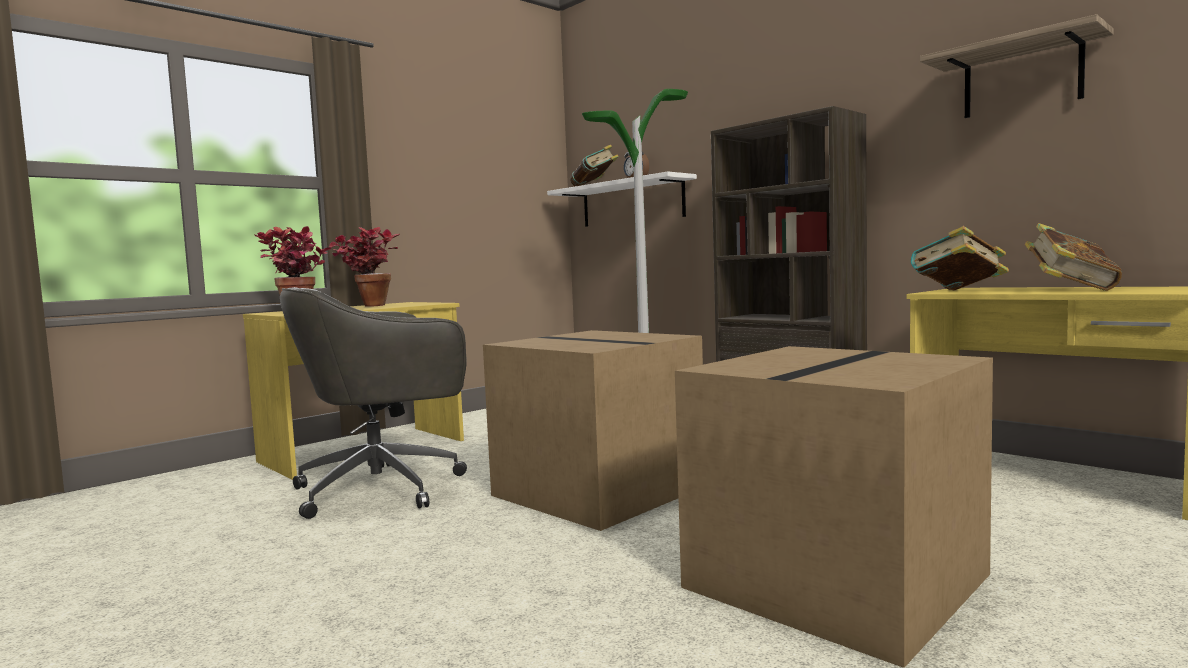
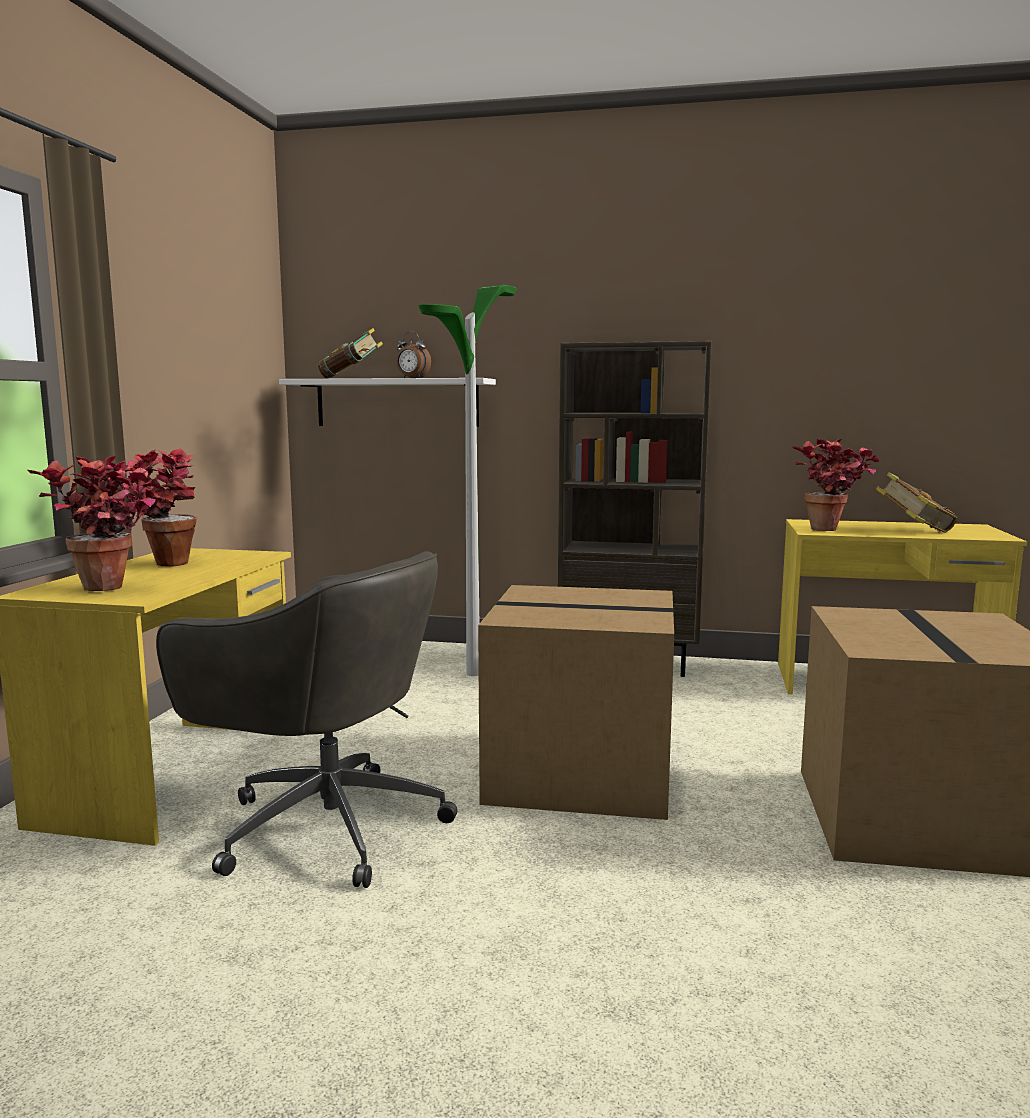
camera: 35 degrees left, 5 degrees up
grey office chair [280,287,467,519] -> grey office chair turned 90 degrees counterclockwise [156,551,458,888]
book [911,226,1009,291] -> potted plant [792,439,879,531]
shelf [920,14,1114,118] -> none

